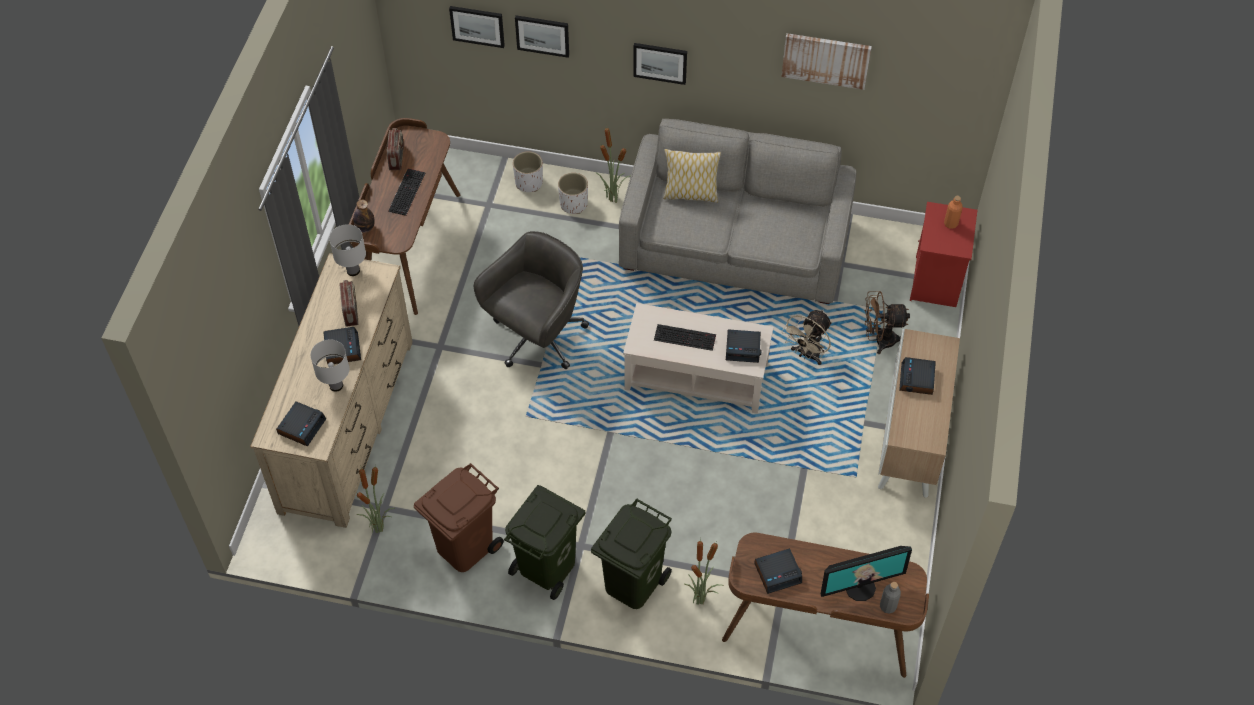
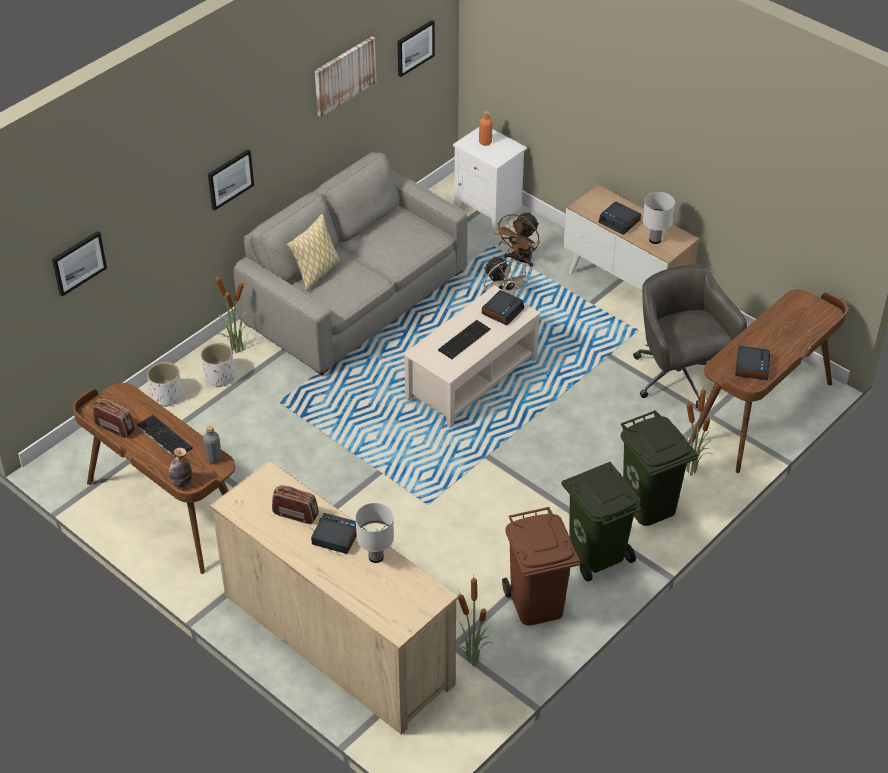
camera: 60 degrees left, 10 degrees down
alarm clock [276,401,326,447] -> none
white table lamp [329,224,366,276] -> white table lamp moved to [642,192,675,244]
grey office chair [474,231,589,369] -> grey office chair moved to [633,265,747,408]
picture [515,15,569,58] -> picture moved to [397,20,435,77]
monitor [820,546,912,601] -> none
grey bottle [880,582,901,614] -> grey bottle moved to [203,425,222,464]
red nightstand [910,202,977,307] -> white nightstand [453,127,527,228]

